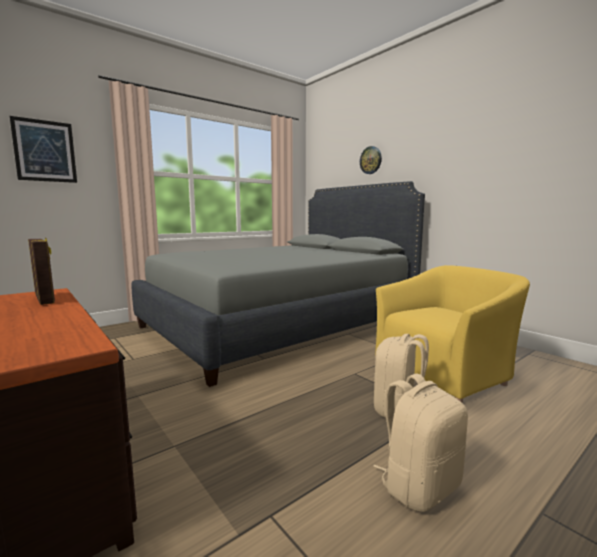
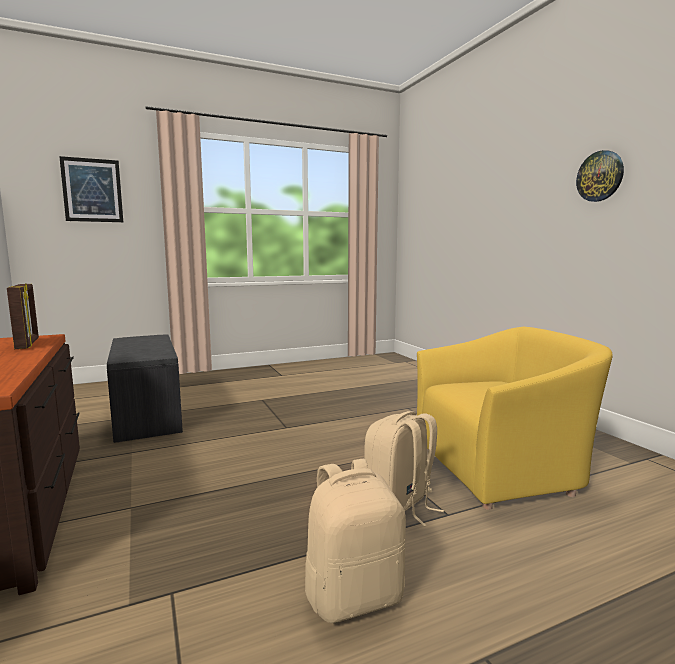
camera: 15 degrees right, 0 degrees up
grey bed [131,181,425,387] -> none
wall clock [360,146,382,174] -> wall clock moved to [576,150,624,202]
none -> grey bench [107,334,183,443]

